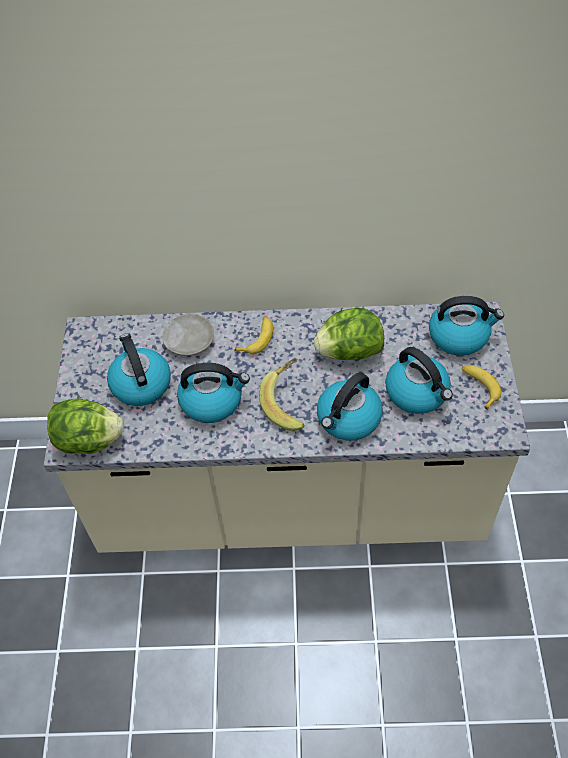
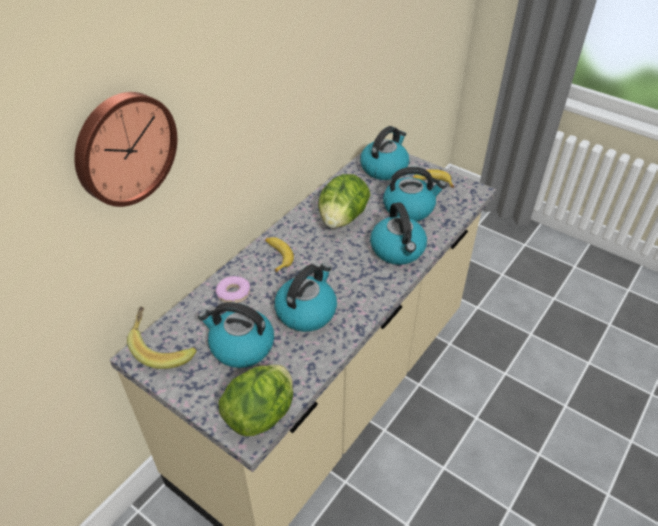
camera: 55 degrees left, 10 degrees down
beige plate [163,314,214,356] -> donut [216,276,250,303]
banana [259,358,305,431] -> banana moved to [127,307,197,369]
none -> wall clock [74,92,177,207]

